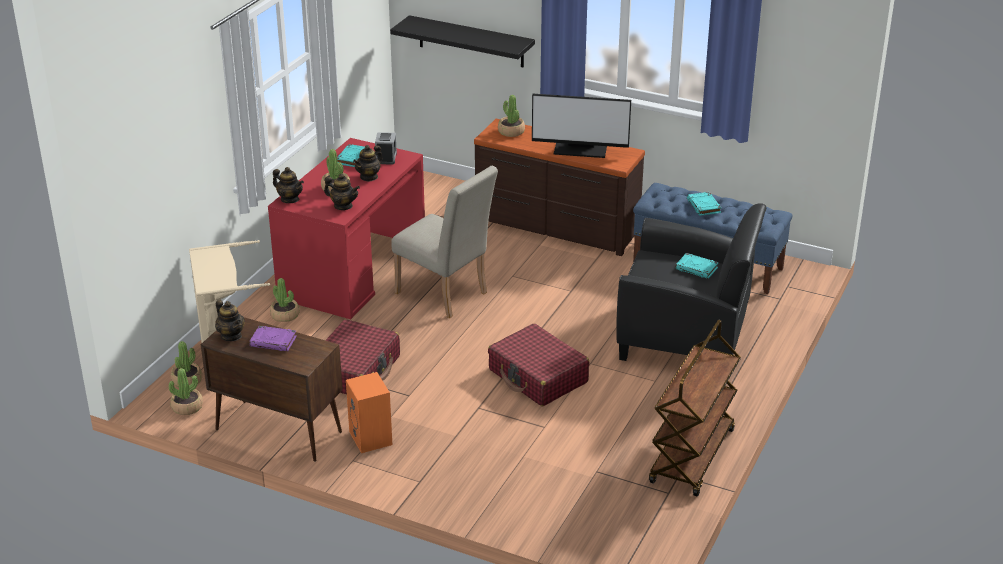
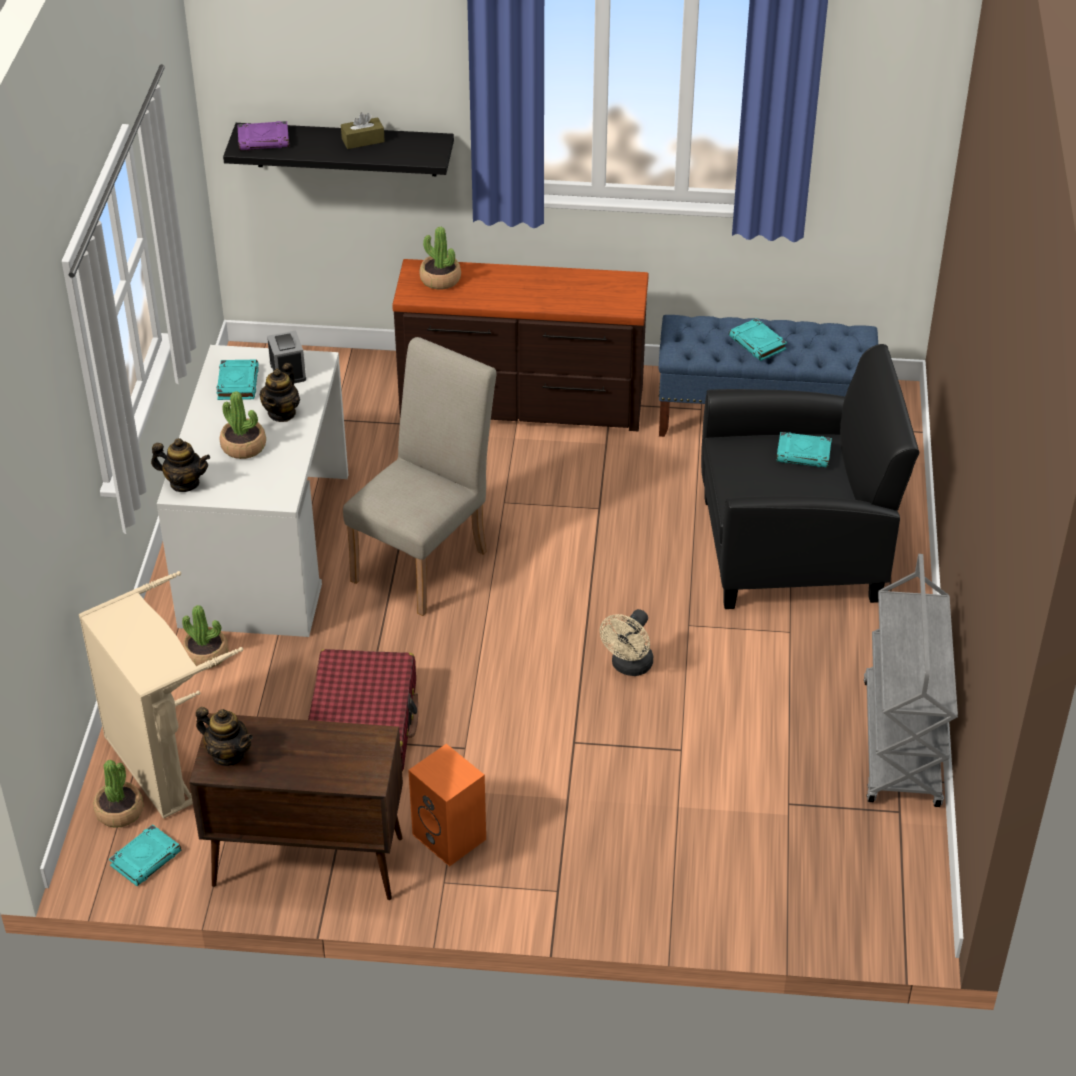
camera: 20 degrees left, 10 degrees up
potted plant [169,368,203,415] -> turquoise book [109,824,182,886]
purple book [249,326,297,351] -> purple book moved to [237,121,289,151]
red desk [268,138,425,319] -> white desk [157,345,348,637]
teapot [324,174,360,210] -> none
beige chair [391,166,498,318] -> beige chair turned 75 degrees counterclockwise [343,337,496,616]
red suitcase [488,324,589,406] -> beige fan [600,609,653,676]
monitor [532,94,631,158] -> none
brown cart [649,320,741,496] -> grey cart [864,554,958,807]
none -> brown tissue box [341,112,385,149]

